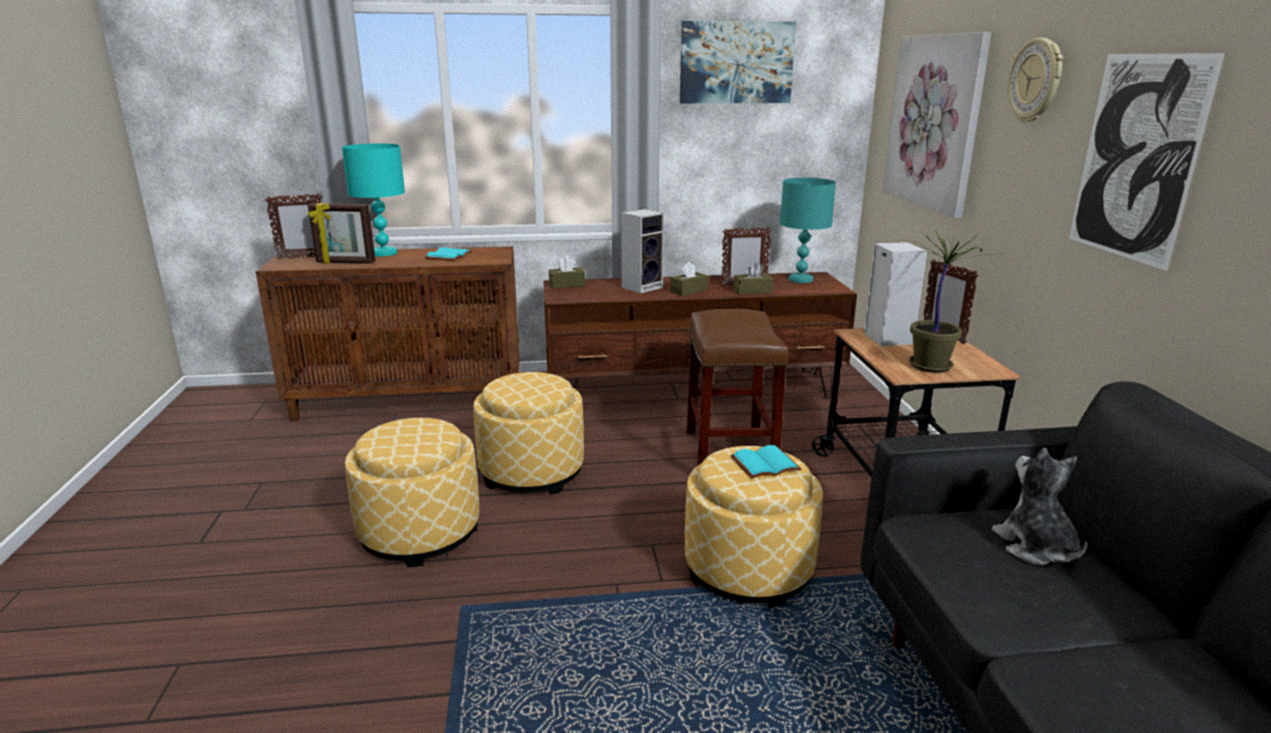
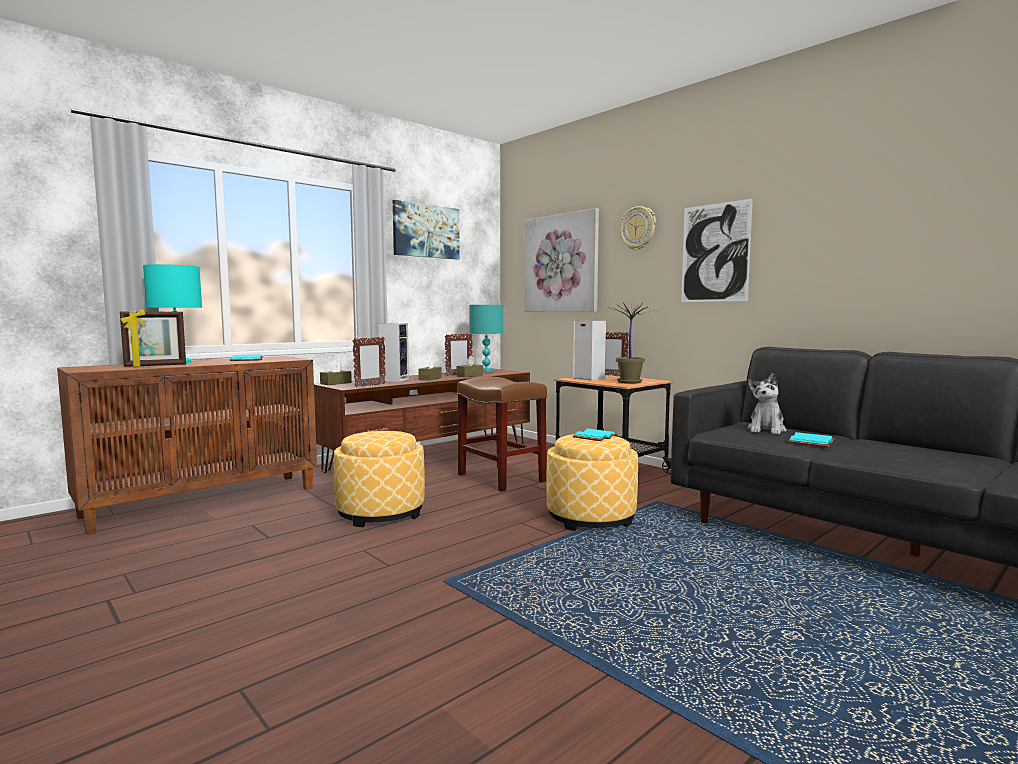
camera: 35 degrees left, 15 degrees down
picture frame [265,194,322,259] -> picture frame moved to [352,337,386,387]
ottoman [345,418,480,567] -> none
plush toy [992,448,1087,565] -> plush toy turned 105 degrees counterclockwise [747,373,787,434]
none -> turquoise book [788,432,835,447]

